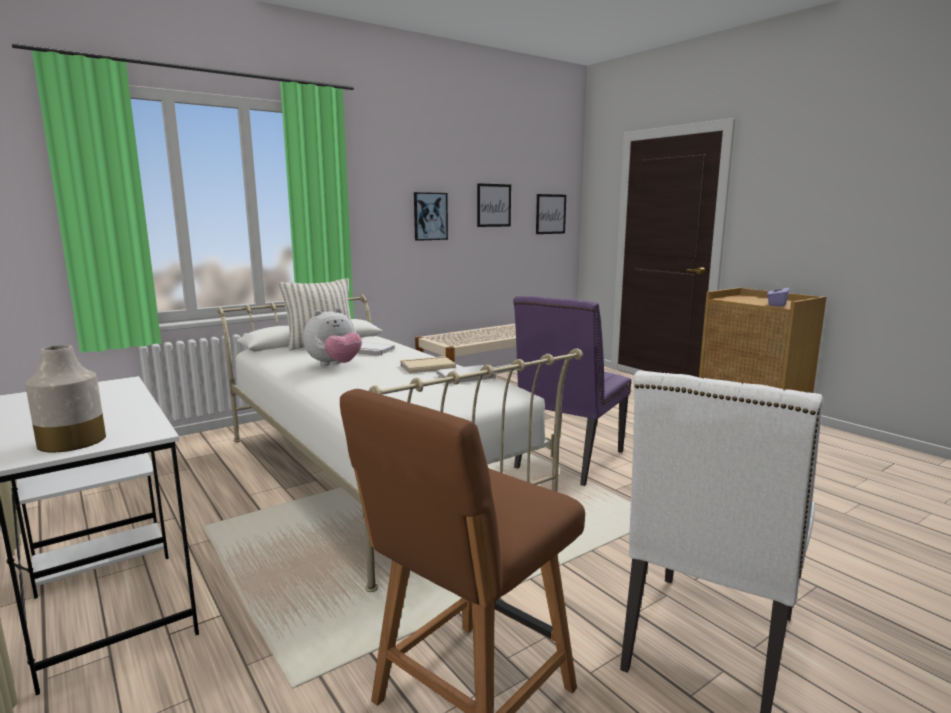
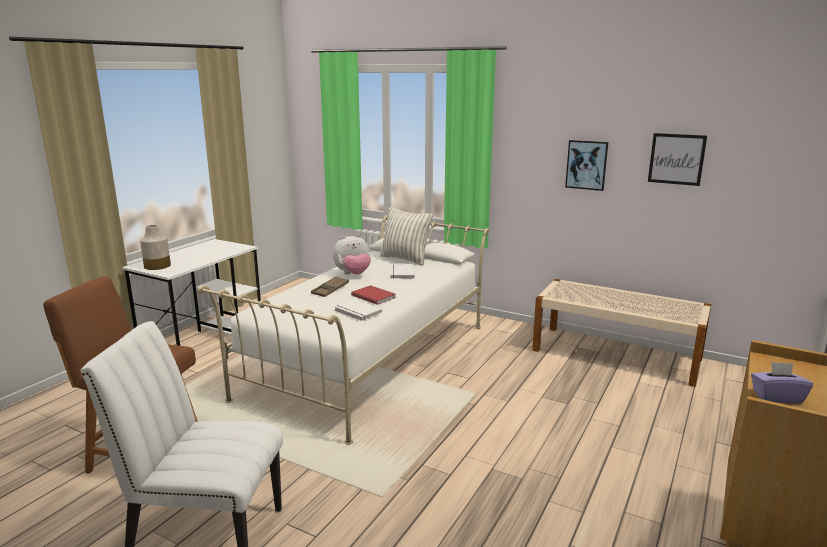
camera: 65 degrees right, 5 degrees up
plush toy [303,308,362,366] -> plush toy turned 45 degrees counterclockwise [333,234,371,275]
beige book [400,356,456,373] -> red book [351,285,396,305]
purple chair [513,296,632,486] -> none
picture [536,194,566,234] -> none
none -> brown tray [311,277,349,297]

